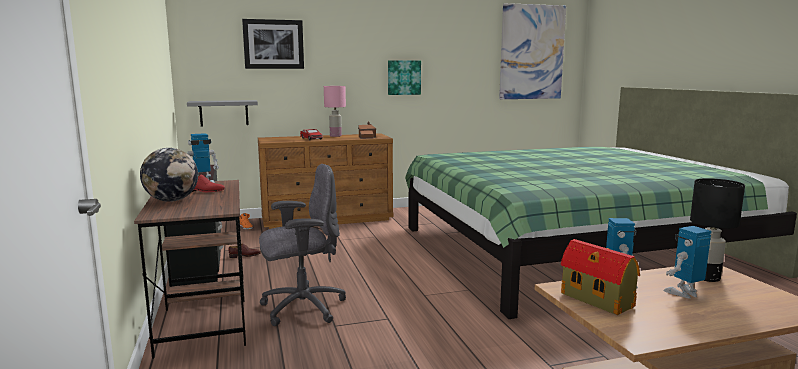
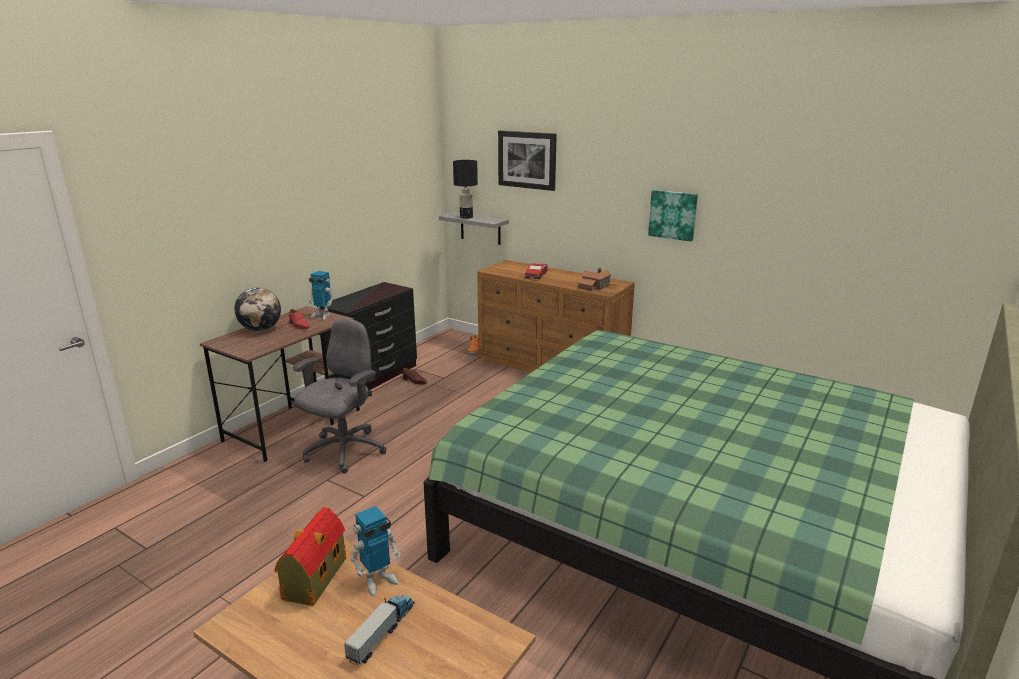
camera: 50 degrees right, 10 degrees up
grey office chair [259,164,346,326] -> grey office chair turned 90 degrees counterclockwise [293,318,387,473]
pink table lamp [324,86,346,137] -> none
picture [499,3,566,99] -> none
toy robot [663,226,712,299] -> toy truck [344,595,415,665]
black table lamp [690,178,745,282] -> black table lamp moved to [453,160,478,219]

